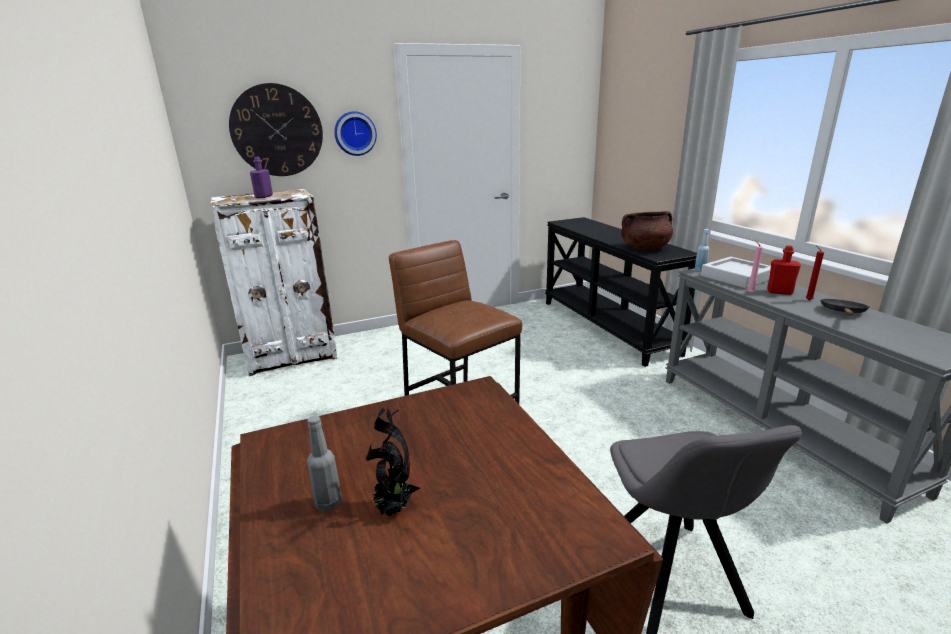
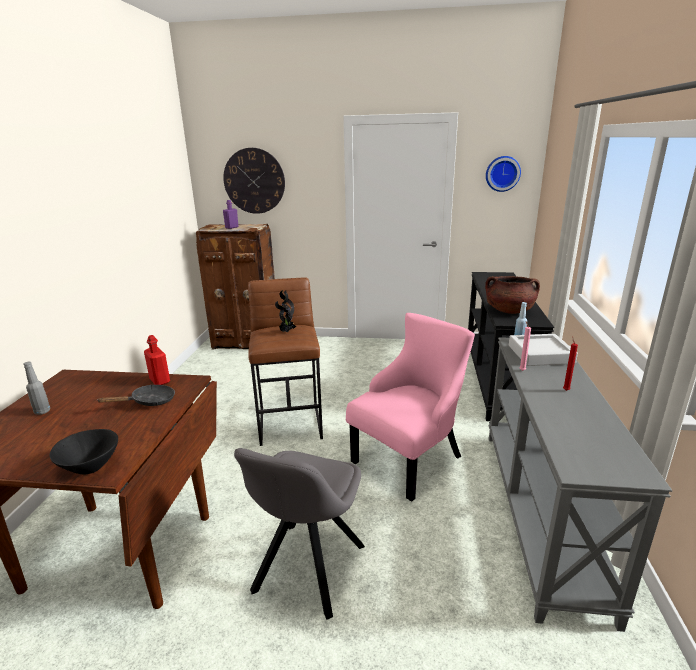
camera: 30 degrees right, 0 degrees up
white cabinet [211,189,337,376] -> brown cabinet [196,224,275,349]
wall clock [334,111,377,156] -> wall clock moved to [486,156,521,192]
potted plant [366,408,420,517] -> potted plant moved to [275,290,296,333]
red bottle [767,245,801,295] -> red bottle moved to [144,335,170,385]
black frying pan [820,299,869,315] -> black frying pan moved to [97,385,175,406]
none -> black bowl [50,429,118,474]
none -> pink chair [346,313,475,502]

